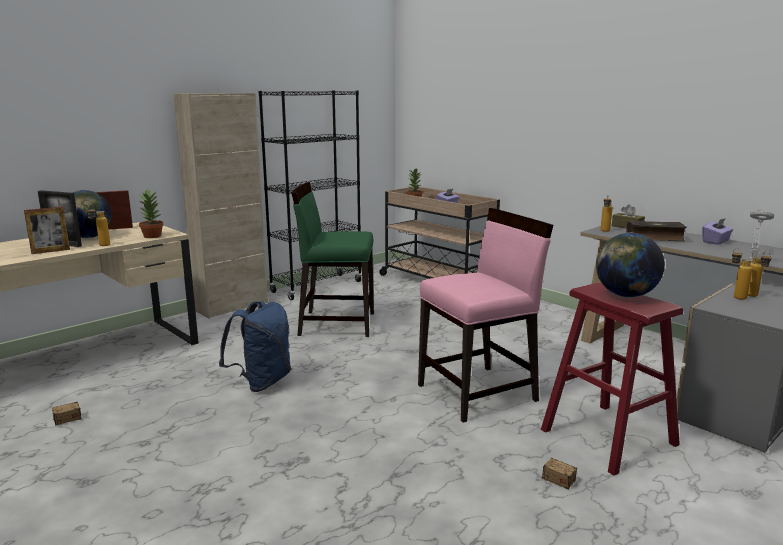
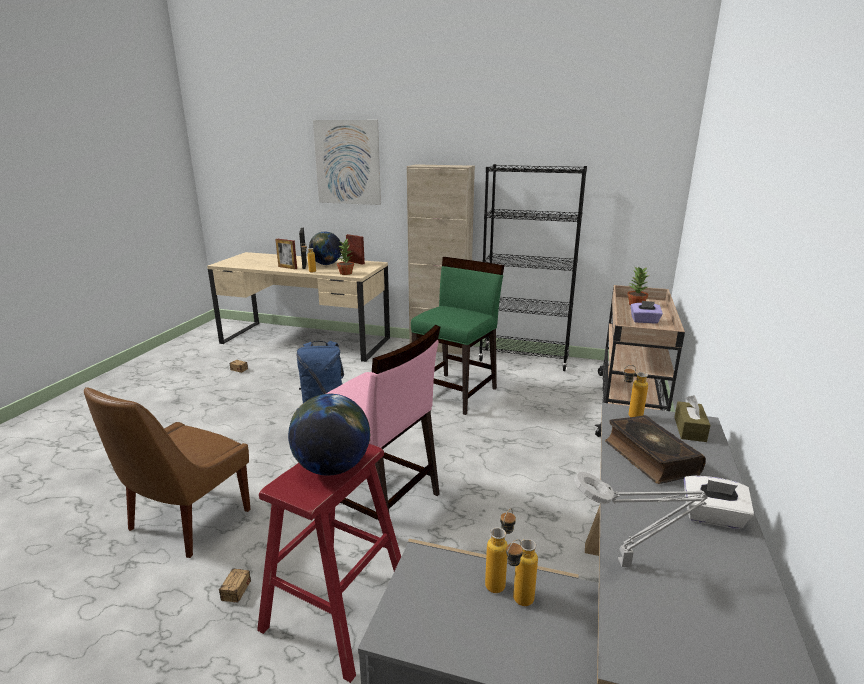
camera: 60 degrees right, 5 degrees up
green chair [292,182,374,337] -> green chair turned 60 degrees clockwise [411,257,504,415]
purple tissue box [702,218,733,245] -> white tissue box [684,476,754,529]
none -> brown chair [84,387,251,558]
none -> picture [313,120,381,205]

